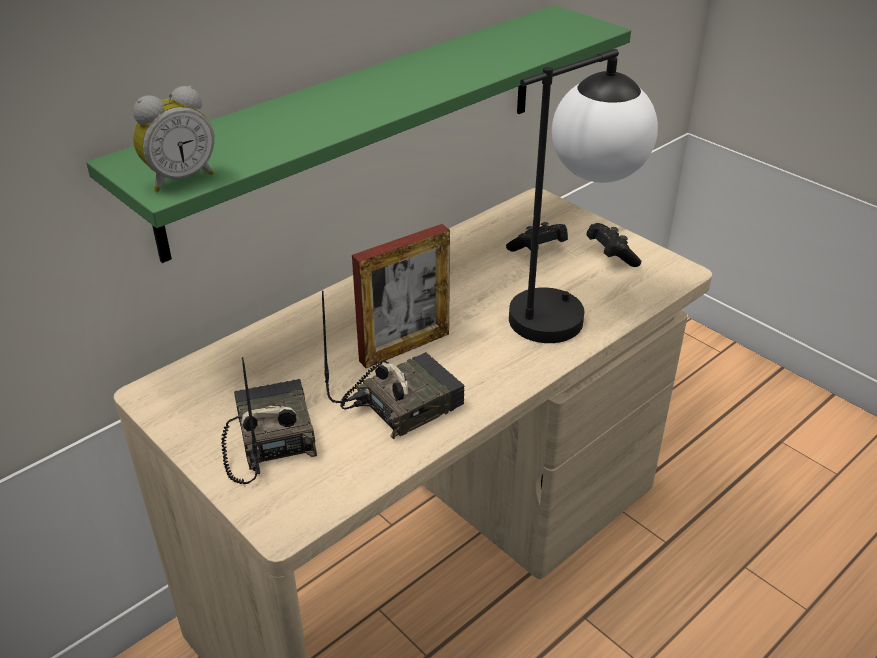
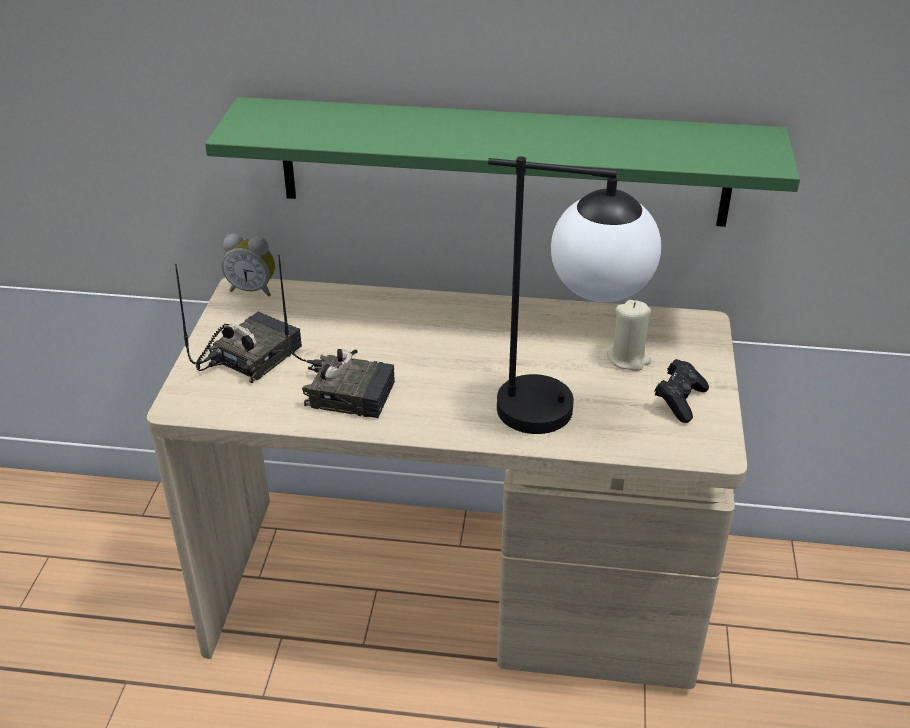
camera: 50 degrees right, 0 degrees up
alarm clock [133,86,214,192] -> alarm clock moved to [221,234,275,297]
picture frame [352,224,450,368] -> none
black game controller [506,222,568,252] -> beige candle [607,300,651,371]

